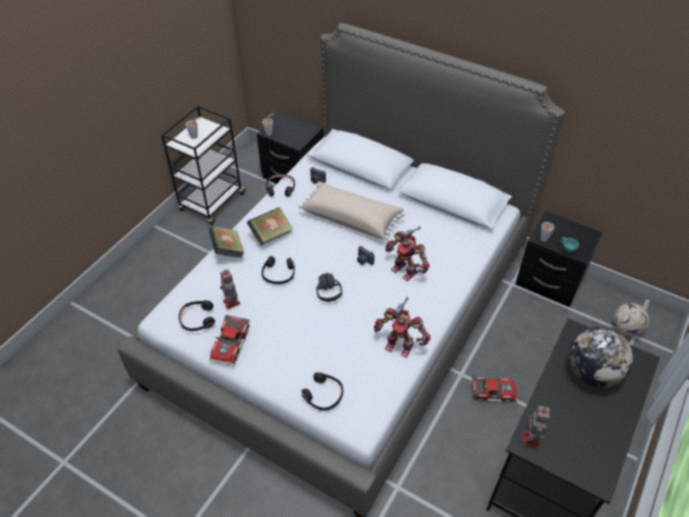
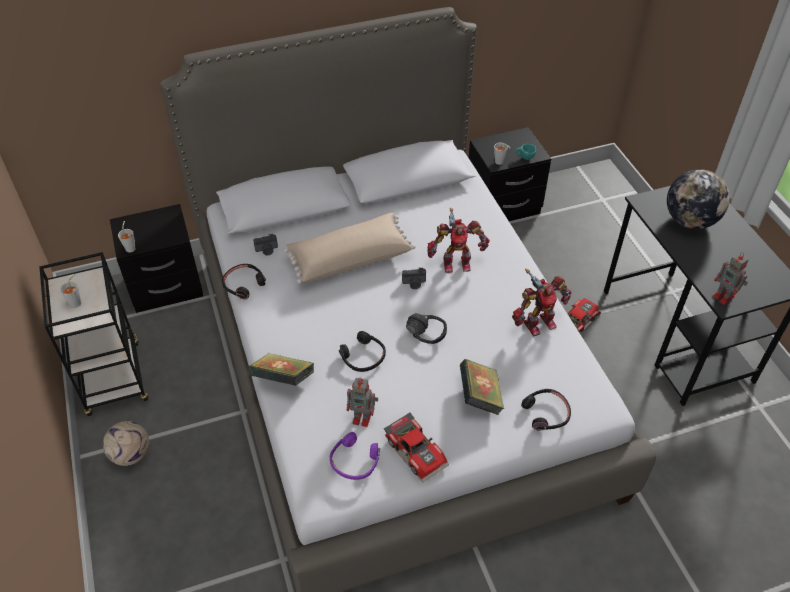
camera: 50 degrees left, 0 degrees up
black headphones [179,300,215,331] -> purple headphones [330,432,380,480]
book [247,207,293,246] -> book moved to [460,359,504,415]
football [613,303,650,336] -> football moved to [103,421,149,466]

